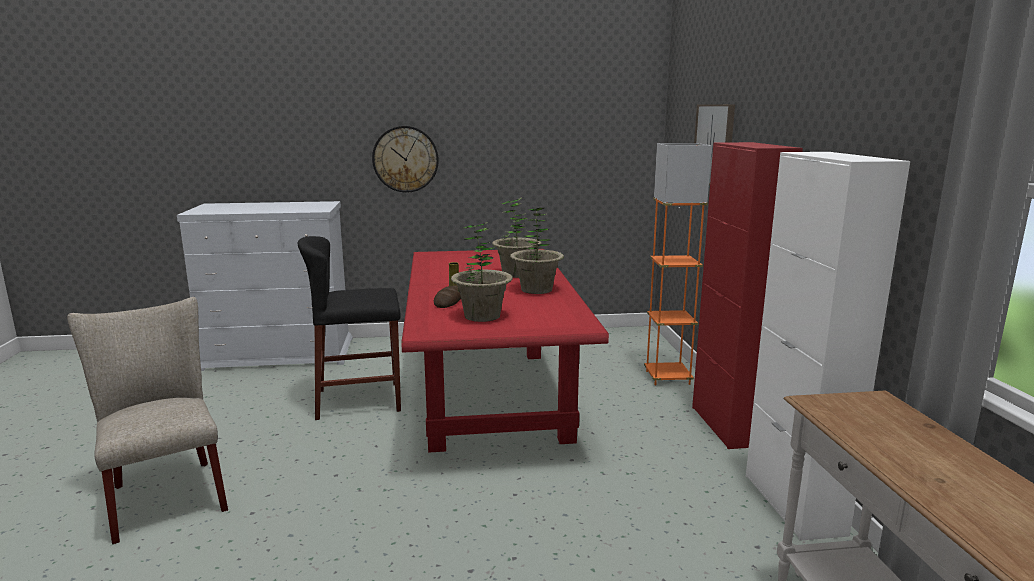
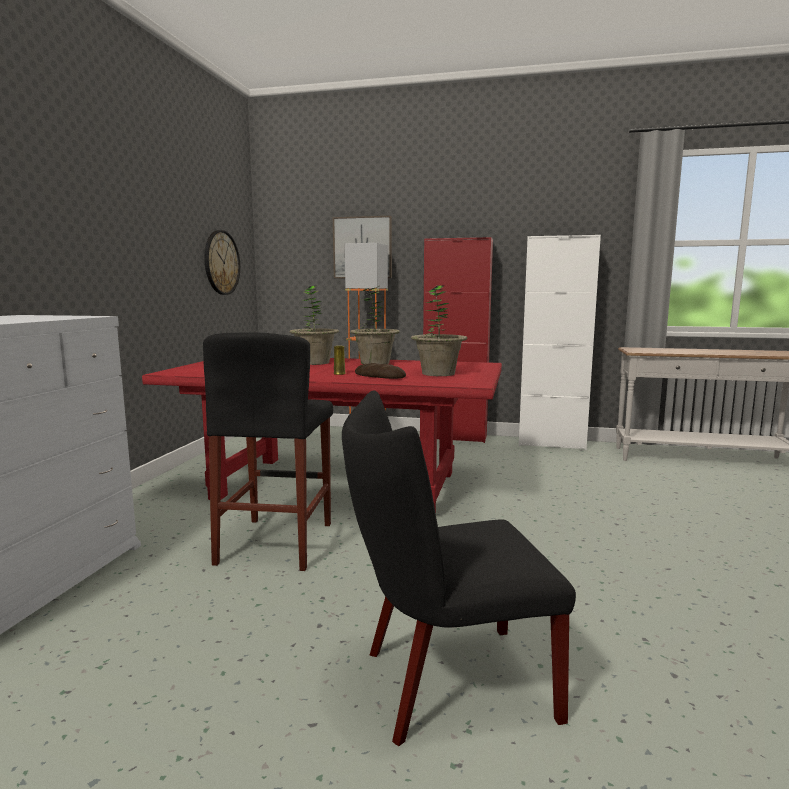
camera: 70 degrees left, 5 degrees down
beige chair [67,297,228,544] -> black chair [342,390,576,746]
wall clock [372,126,439,193] -> wall clock moved to [204,230,240,295]

